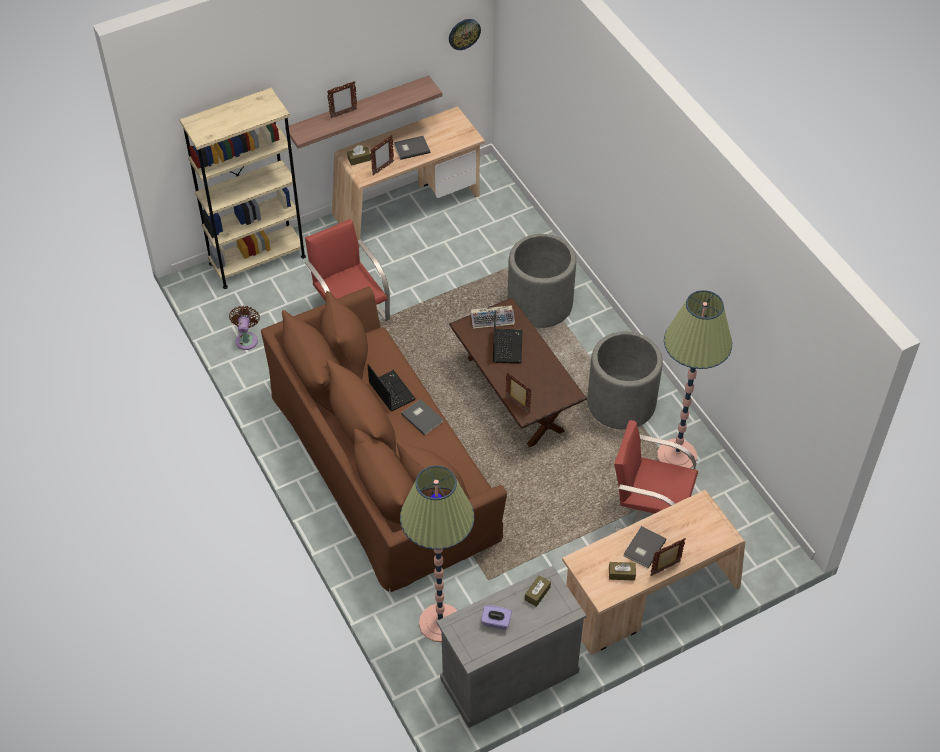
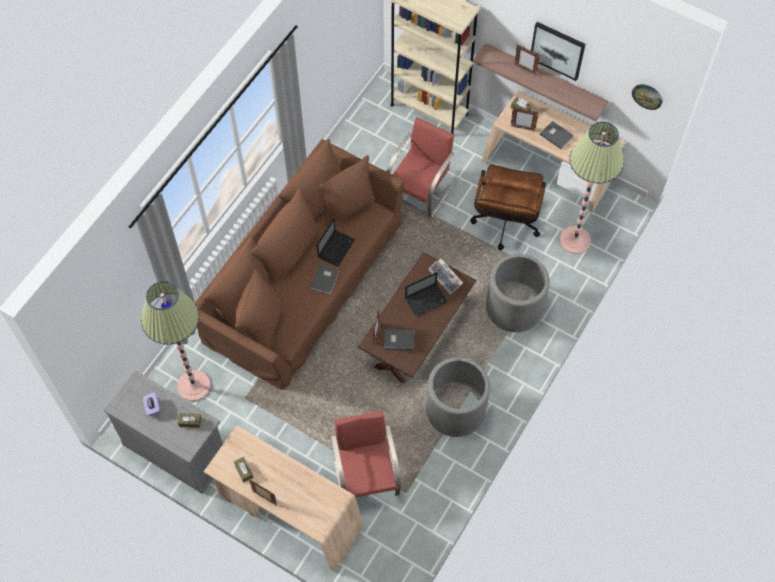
camera: 60 degrees right, 10 degrees up
brown fan [229,306,260,350] -> none
grey book [623,526,667,568] -> grey book moved to [385,329,414,351]
floor lamp [657,290,732,468] -> floor lamp moved to [560,122,624,254]
none -> brown office chair [470,164,546,250]
none -> picture [531,22,586,81]

